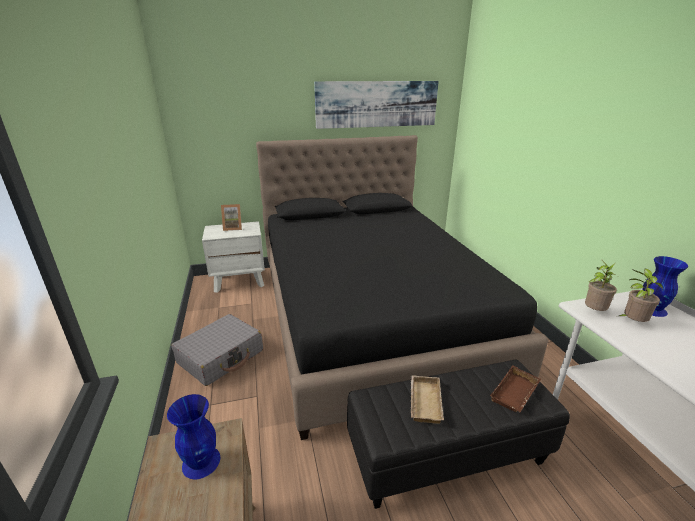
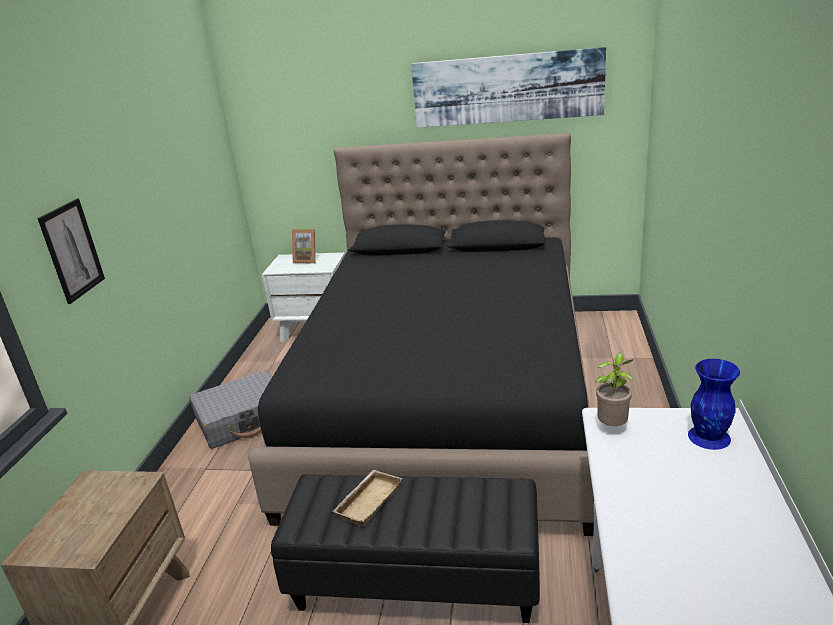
camera: 25 degrees right, 0 degrees up
blue vase [167,394,220,479] -> none
brown tray [490,365,541,412] -> none
potted plant [616,269,663,322] -> none
none -> picture [37,198,105,304]

